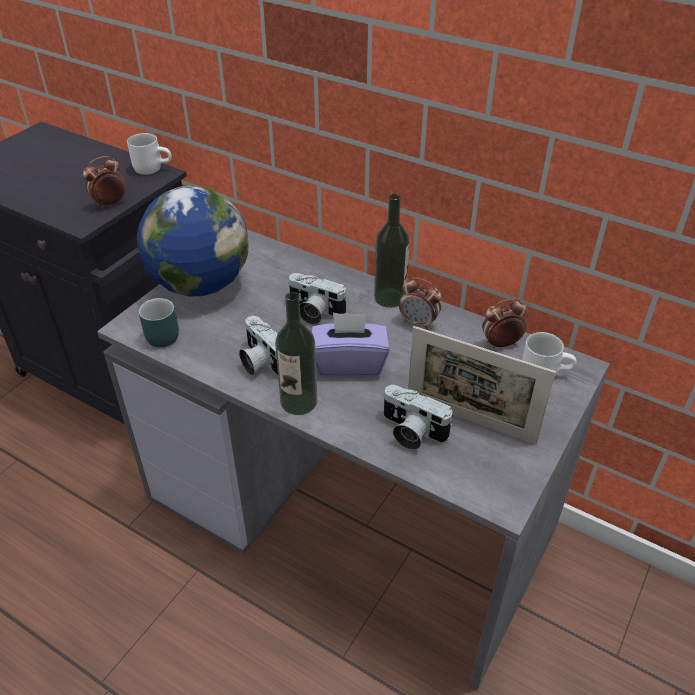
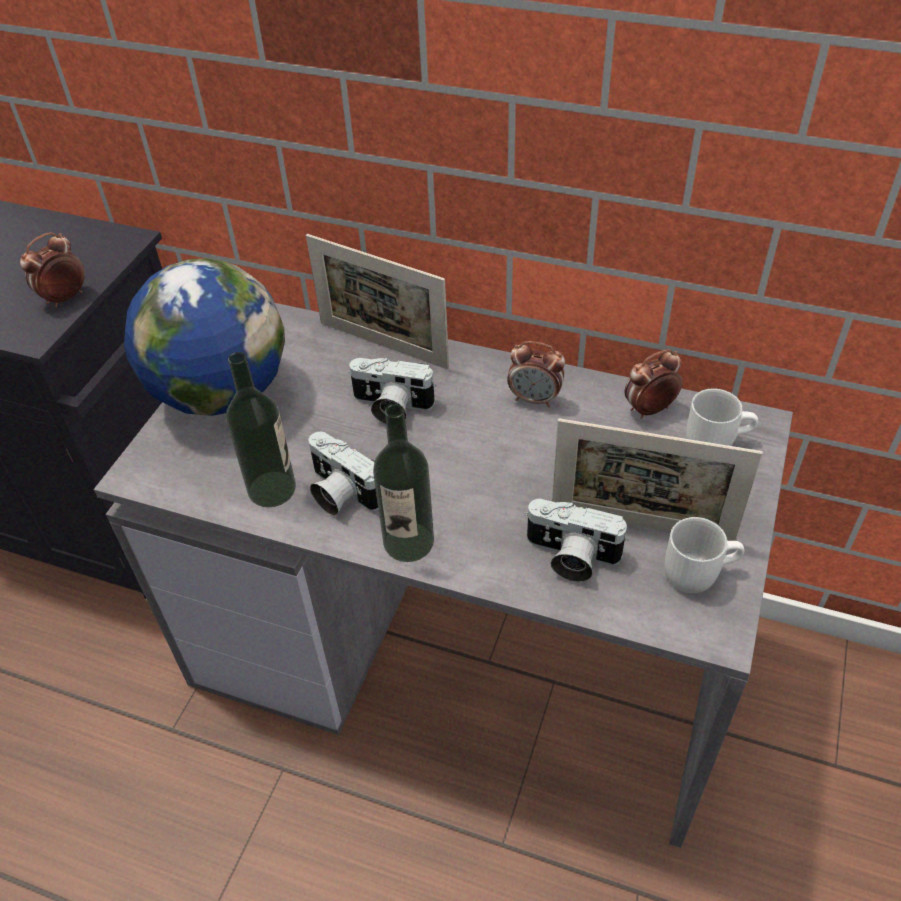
camera: 10 degrees left, 5 degrees up
white mug [127,133,172,175] -> white mug moved to [665,517,745,593]
turquoise mug [138,298,179,348] -> none
purple tissue box [312,312,390,376] -> none
bottle [374,194,410,308] -> bottle moved to [226,352,296,507]
none -> picture frame [306,234,449,370]

